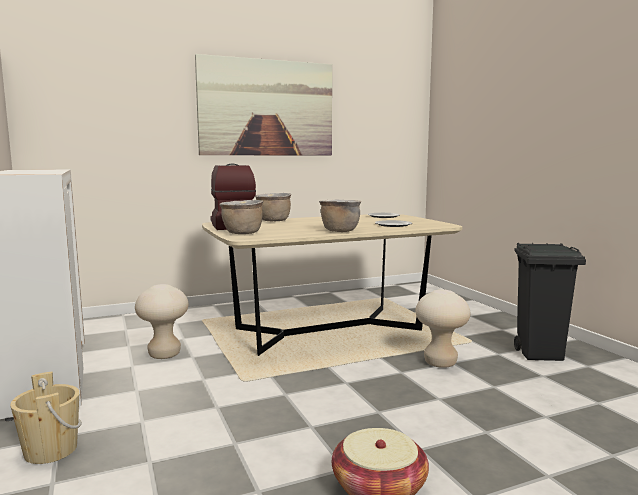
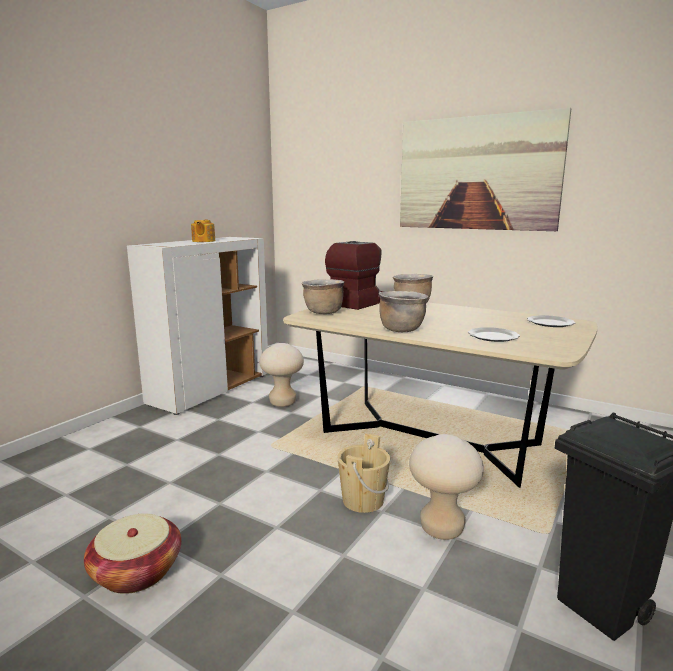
camera: 55 degrees right, 5 degrees up
beige bucket [10,372,82,464] -> beige bucket moved to [337,434,390,513]
none -> teapot [191,220,216,242]

